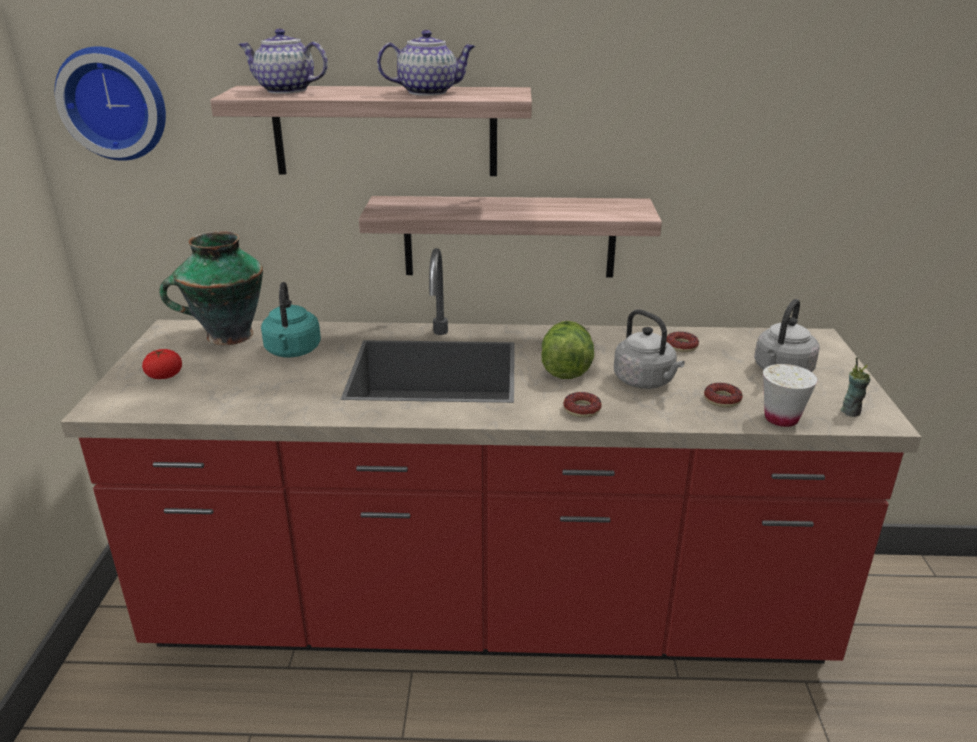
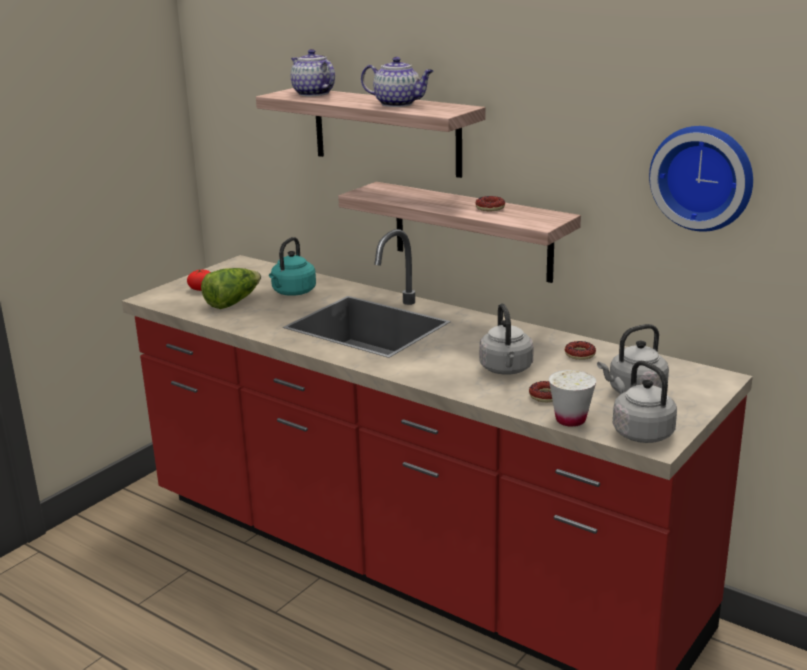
camera: 35 degrees right, 5 degrees down
wall clock [55,46,166,161] -> wall clock moved to [649,126,753,232]
vase [159,231,263,345] -> none
lettuce [542,321,594,379] -> lettuce moved to [201,268,261,309]
donut [564,392,602,418] -> donut moved to [475,196,505,211]
cup [841,357,870,417] -> grey kettle [613,361,677,443]

